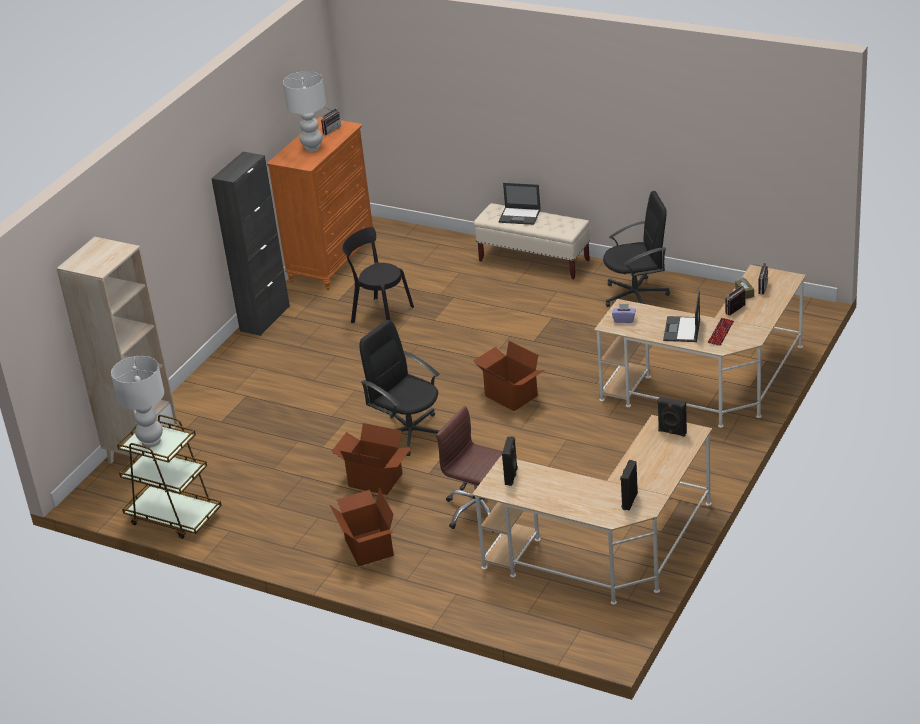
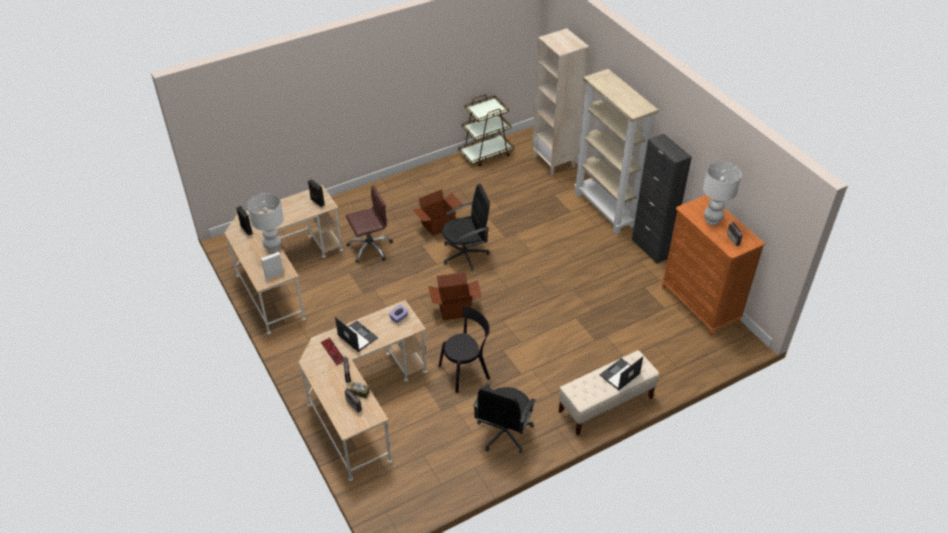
camera: 120 degrees right, 10 degrees up
white table lamp [111,356,164,448] -> white table lamp moved to [247,193,284,253]
cardboard box [329,488,394,566] -> none
black chair [342,227,414,323] -> black chair moved to [438,307,490,393]
black speaker [657,396,687,437] -> white speaker [261,251,284,279]
none -> beige bookcase [574,69,658,234]

